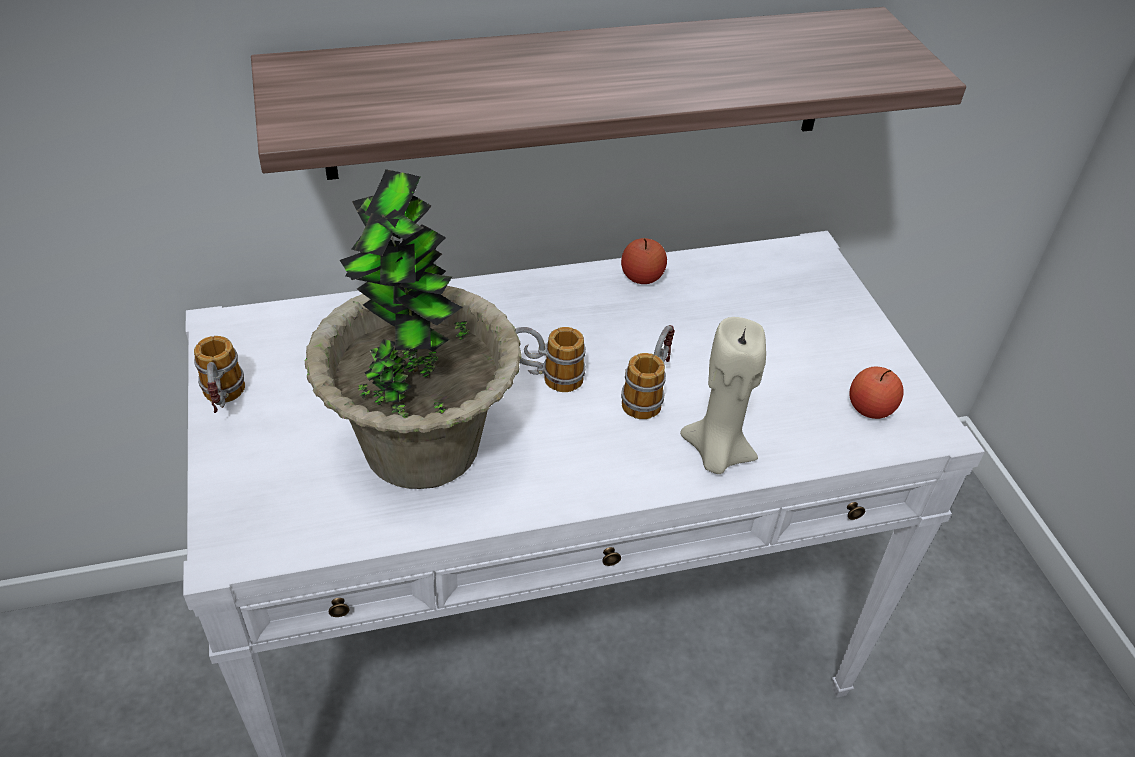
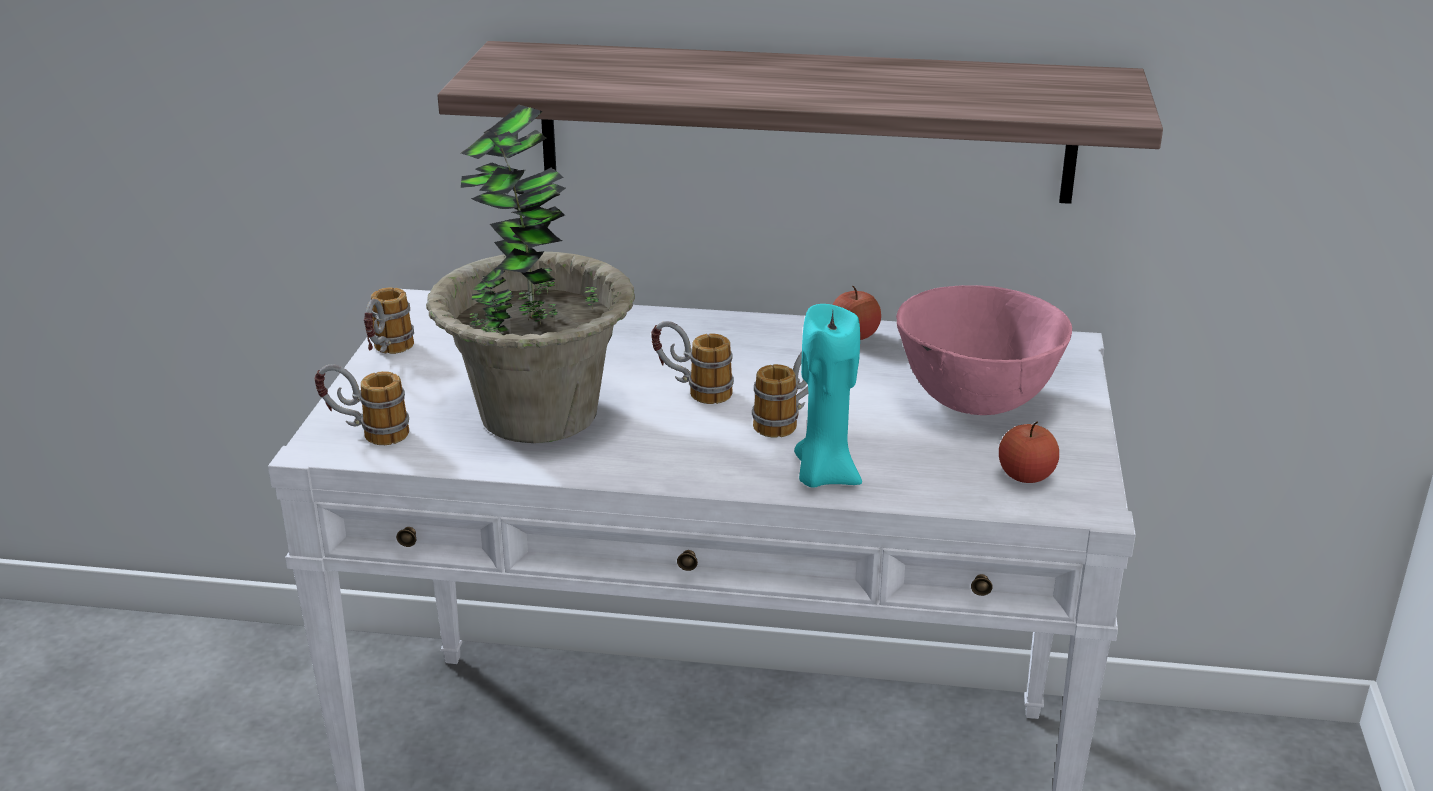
camera: 25 degrees right, 15 degrees down
beige candle [680,317,766,474] -> turquoise candle [794,304,862,488]
none -> mug [314,365,409,445]
none -> pink bowl [896,285,1072,415]

